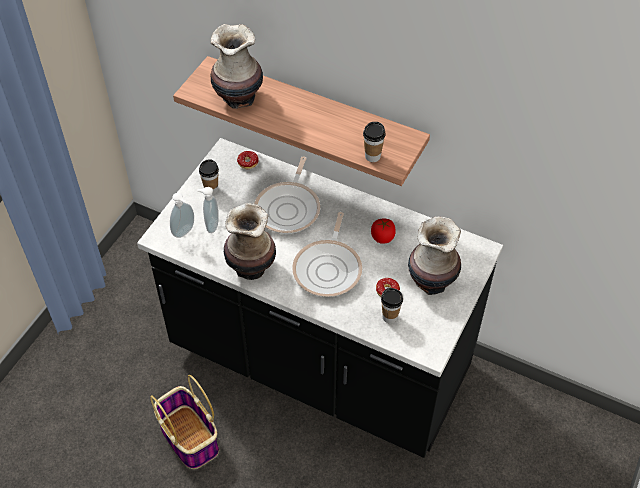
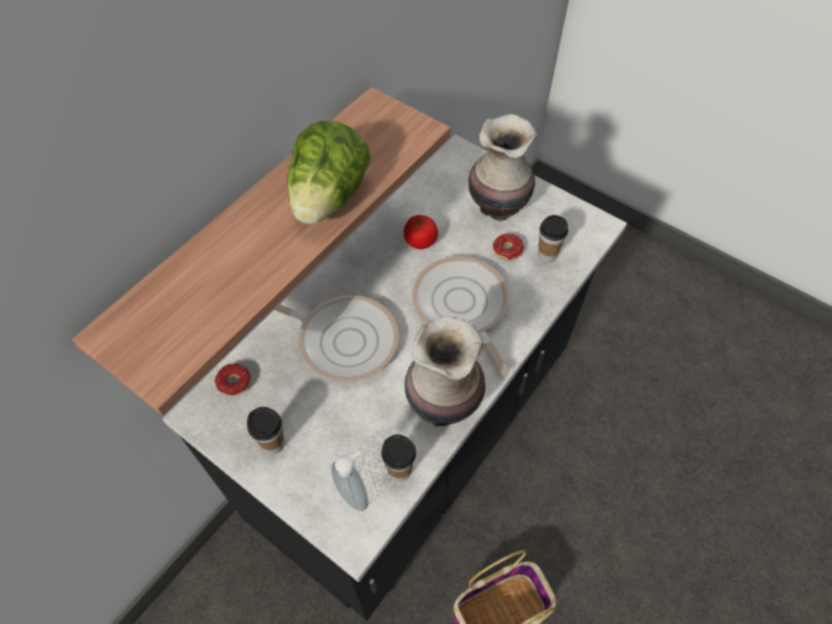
camera: 80 degrees left, 5 degrees up
soap dispenser [197,187,219,233] -> none
vase [211,24,263,109] -> none
frying pan [292,212,362,297] -> frying pan turned 135 degrees counterclockwise [412,256,509,375]
cup [363,122,386,162] -> cup moved to [381,434,416,482]
none -> lettuce [287,121,371,224]

